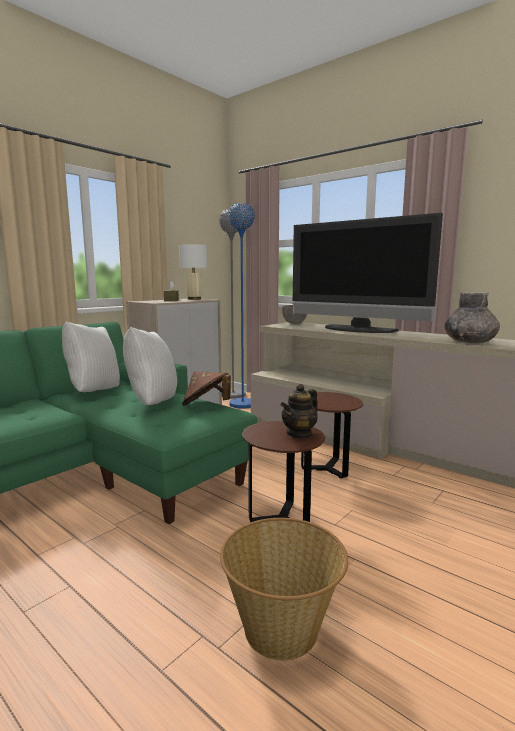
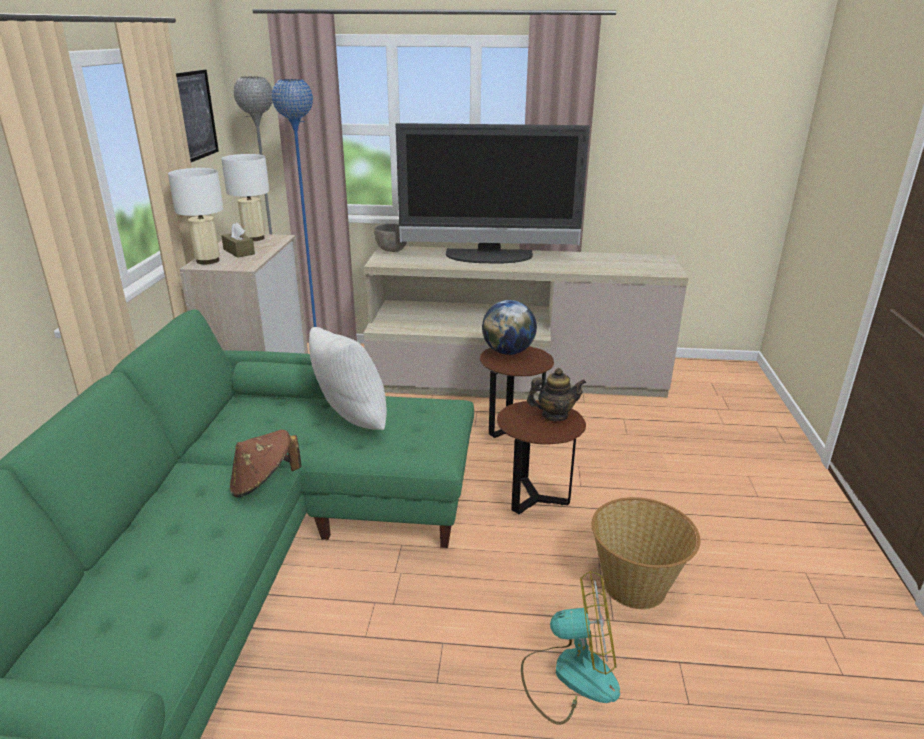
camera: 35 degrees left, 15 degrees up
white pillow [62,321,120,392] -> none
brown hat [182,371,231,406] -> brown hat moved to [230,430,302,498]
teapot [281,384,318,439] -> teapot turned 105 degrees counterclockwise [527,368,586,421]
grey vase [444,292,500,343] -> none
none -> white table lamp [168,168,223,265]
none -> picture [176,69,219,162]
none -> globe [482,300,537,355]
none -> fan [521,571,620,725]

